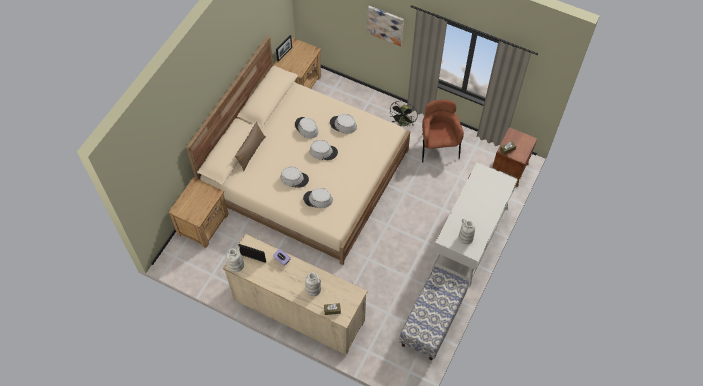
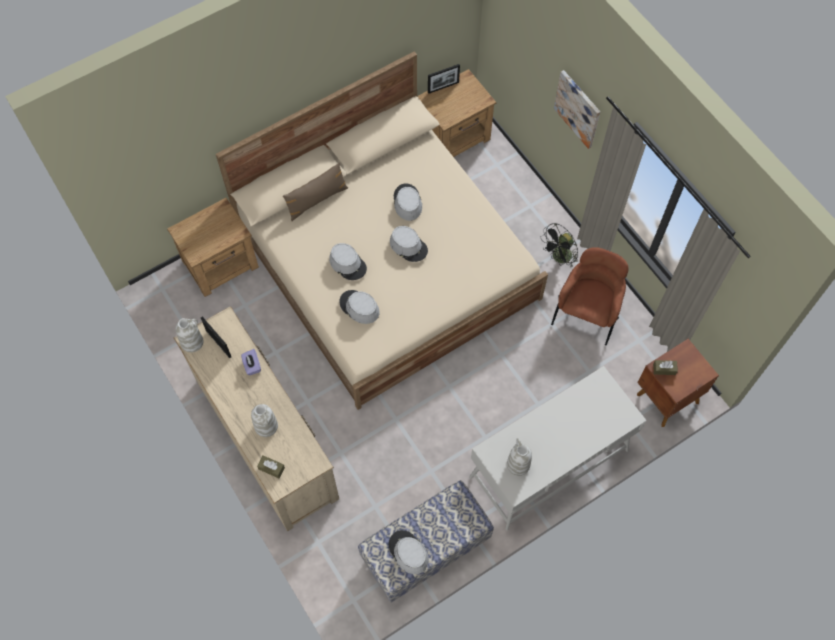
camera: 30 degrees right, 5 degrees up
grey hat [330,114,357,134] -> grey hat moved to [389,530,429,574]

